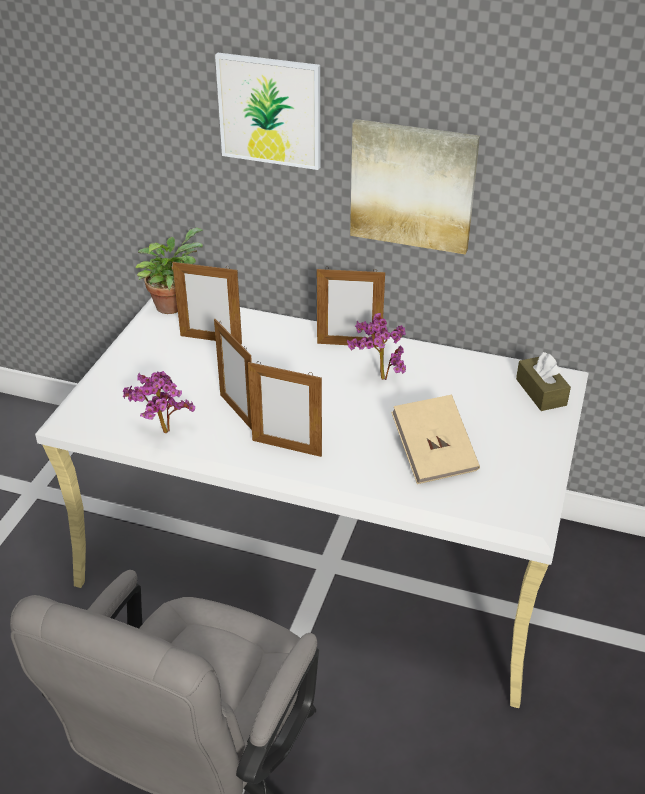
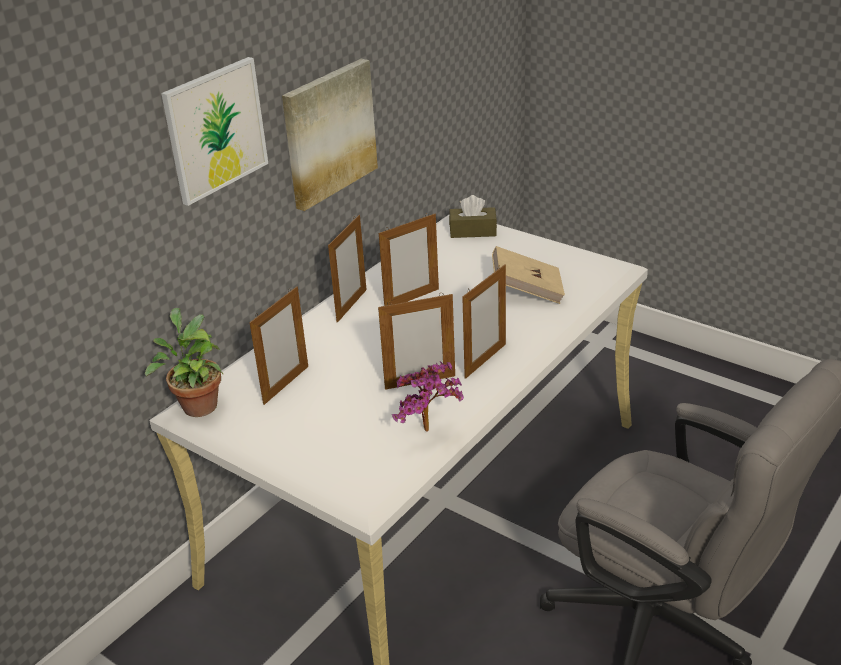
camera: 70 degrees left, 5 degrees down
potted plant [347,313,406,380] -> picture frame [379,213,439,306]

